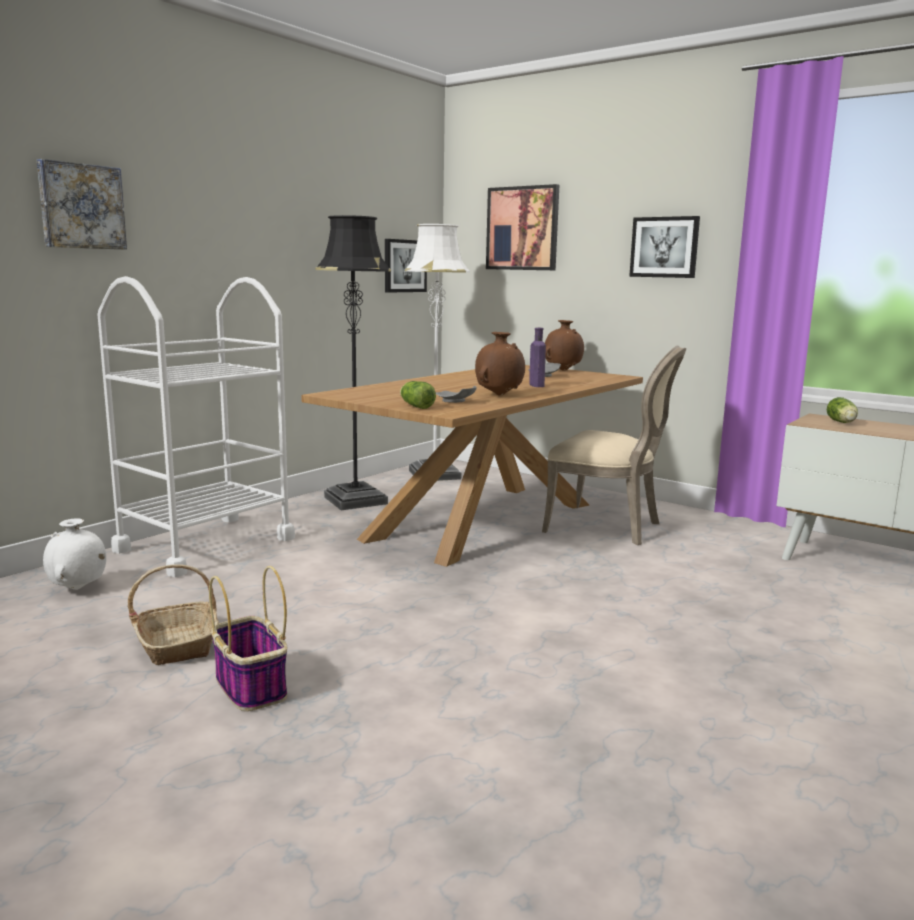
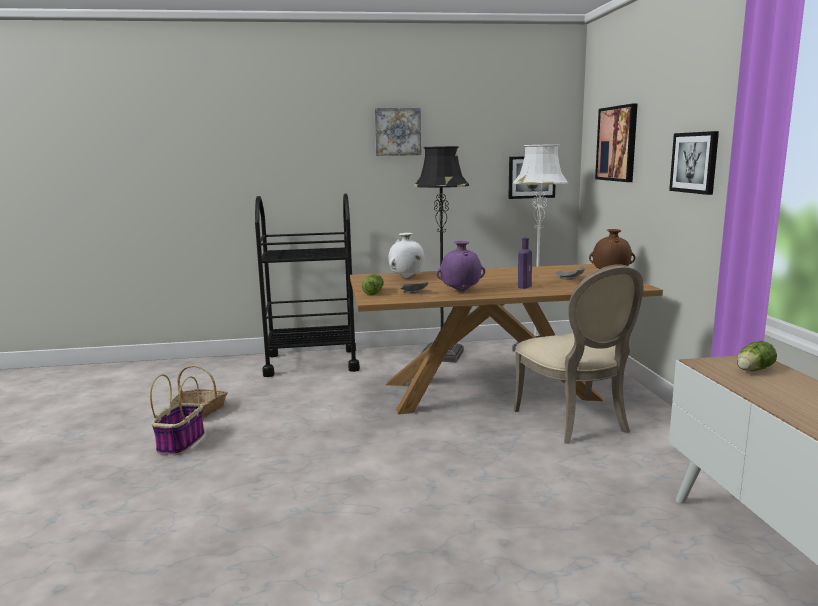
camera: 45 degrees right, 0 degrees up
picture [37,159,127,250] -> picture moved to [375,108,421,156]
white vase [43,518,106,590] -> white vase moved to [388,233,424,278]
white cart [97,276,295,577] -> black cart [255,193,360,377]
brown vase [475,332,525,396] -> purple vase [437,241,485,292]

